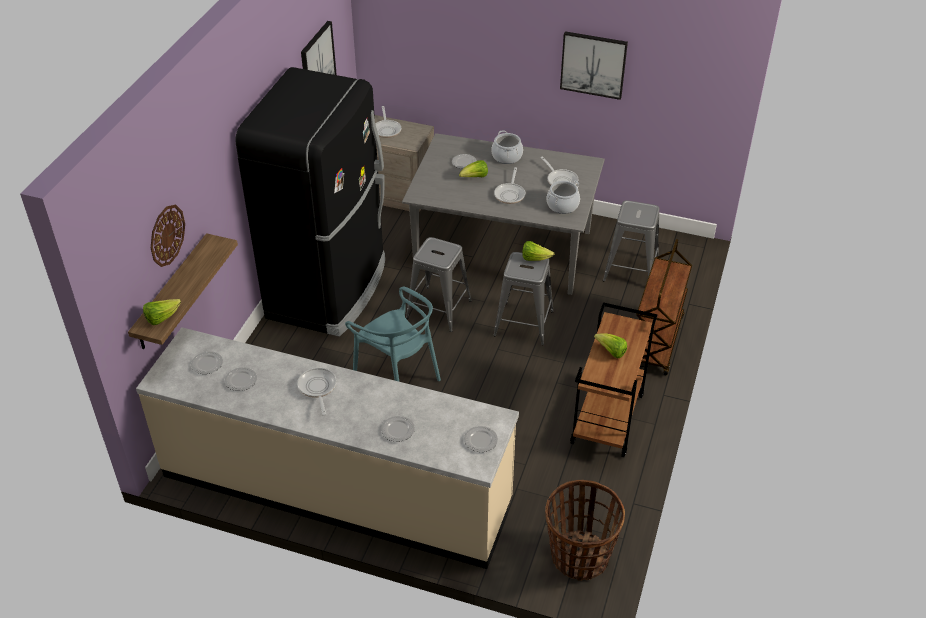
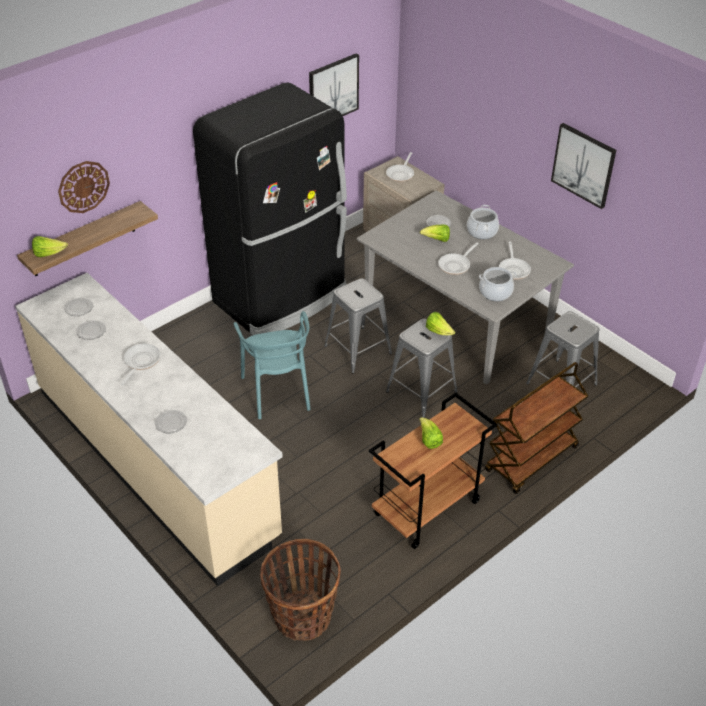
camera: 30 degrees right, 0 degrees up
plate [464,426,498,452] -> none

